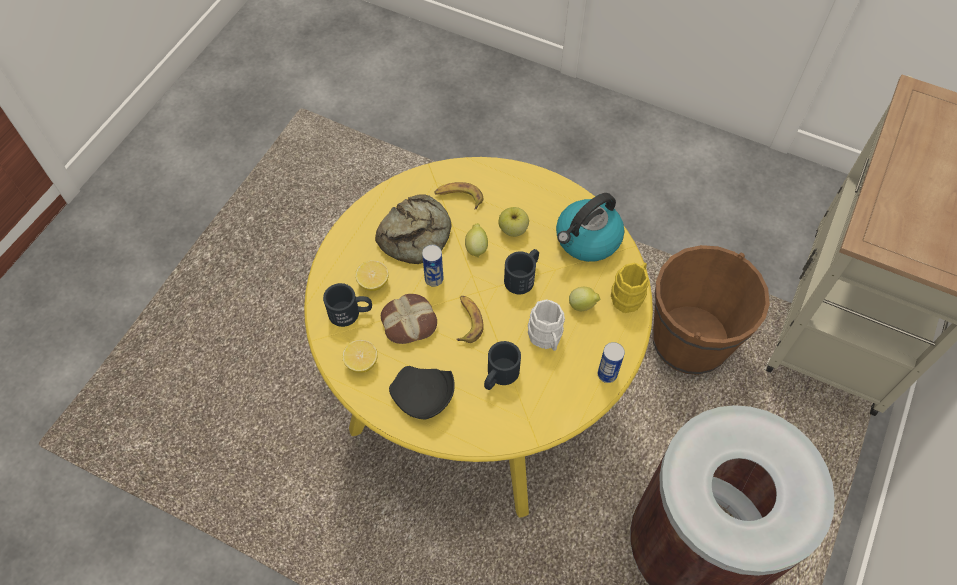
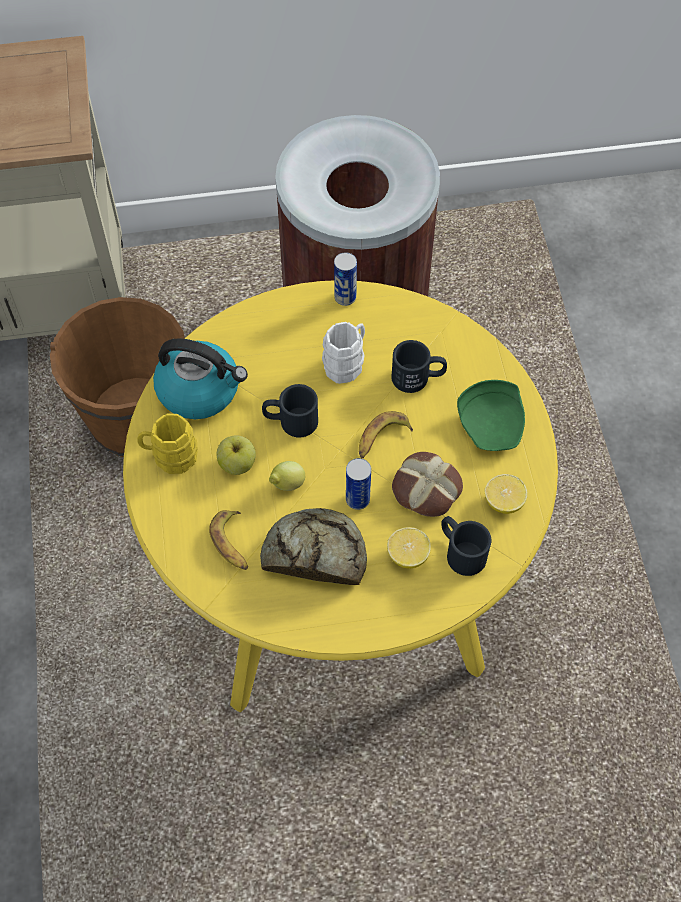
camera: 125 degrees left, 0 degrees up
black plate [389,366,455,419] -> green plate [457,380,525,451]
lemon [569,287,600,311] -> none
yellow mug [611,263,649,313] -> yellow mug moved to [137,414,198,474]

